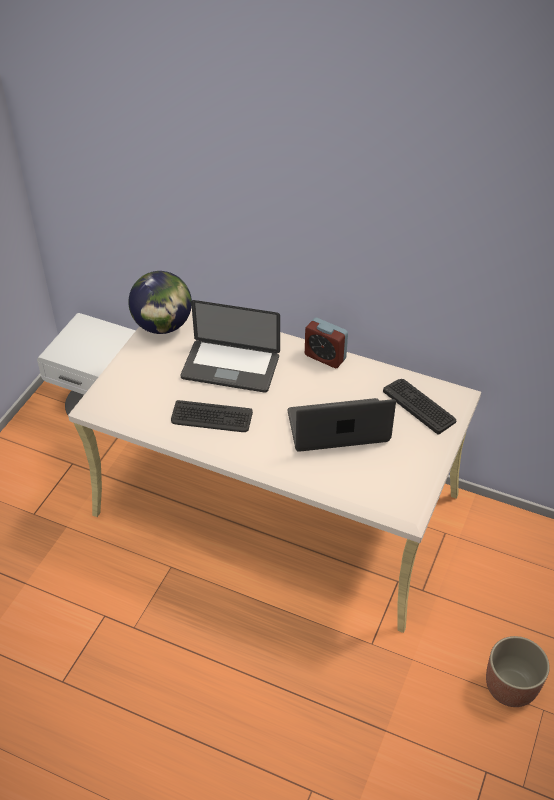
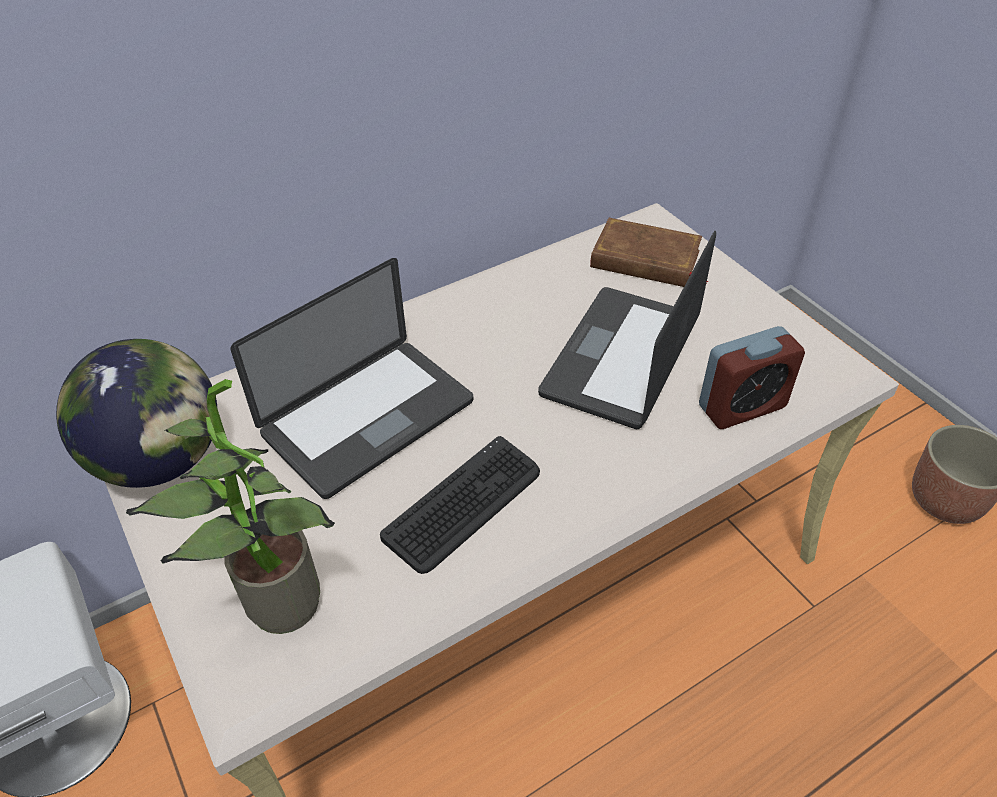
camera: 55 degrees left, 0 degrees up
alarm clock [305,318,348,368] -> alarm clock moved to [699,326,805,429]
keyboard [383,379,456,435] -> brown book [590,218,709,287]
none -> potted plant [126,379,335,634]

